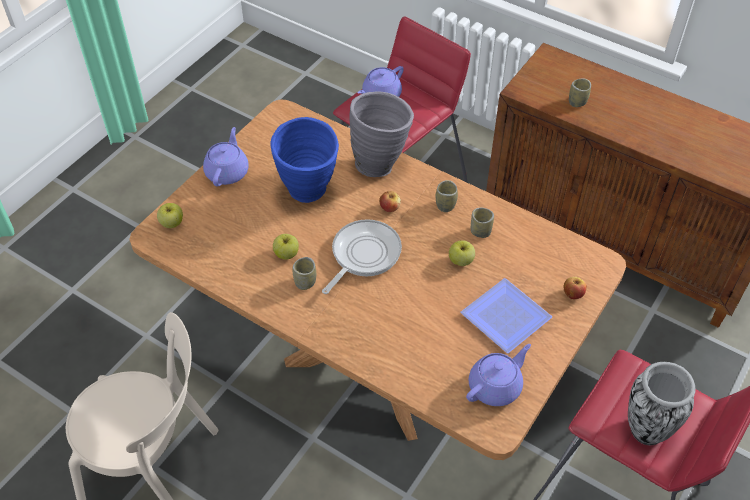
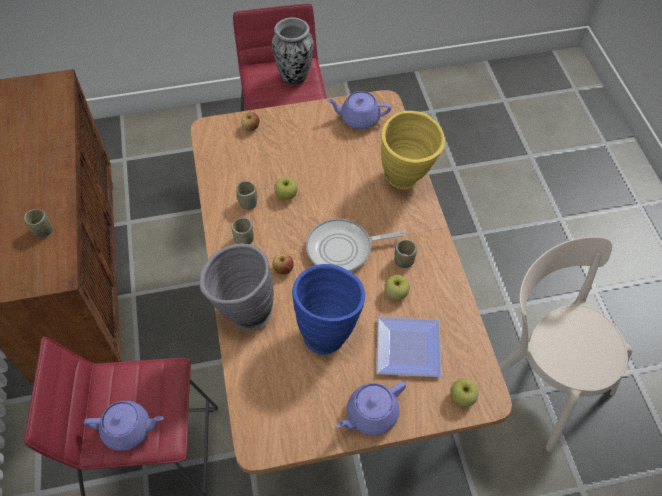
camera: 135 degrees left, 5 degrees up
plate [461,278,552,353] -> plate moved to [376,317,441,377]
none -> yellow vase [381,111,445,190]

